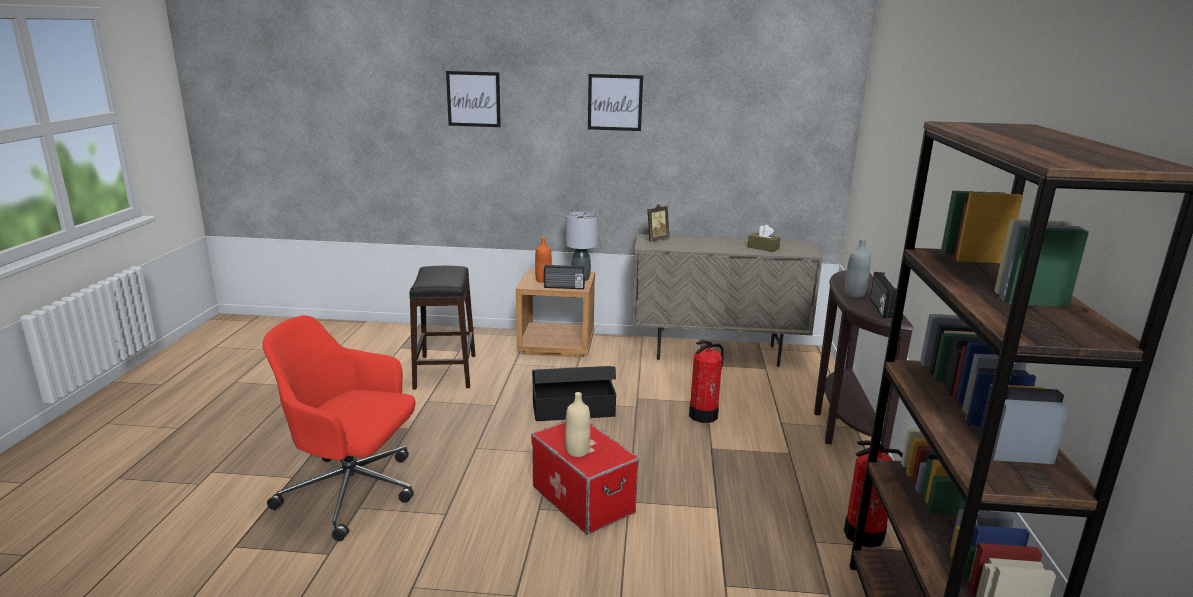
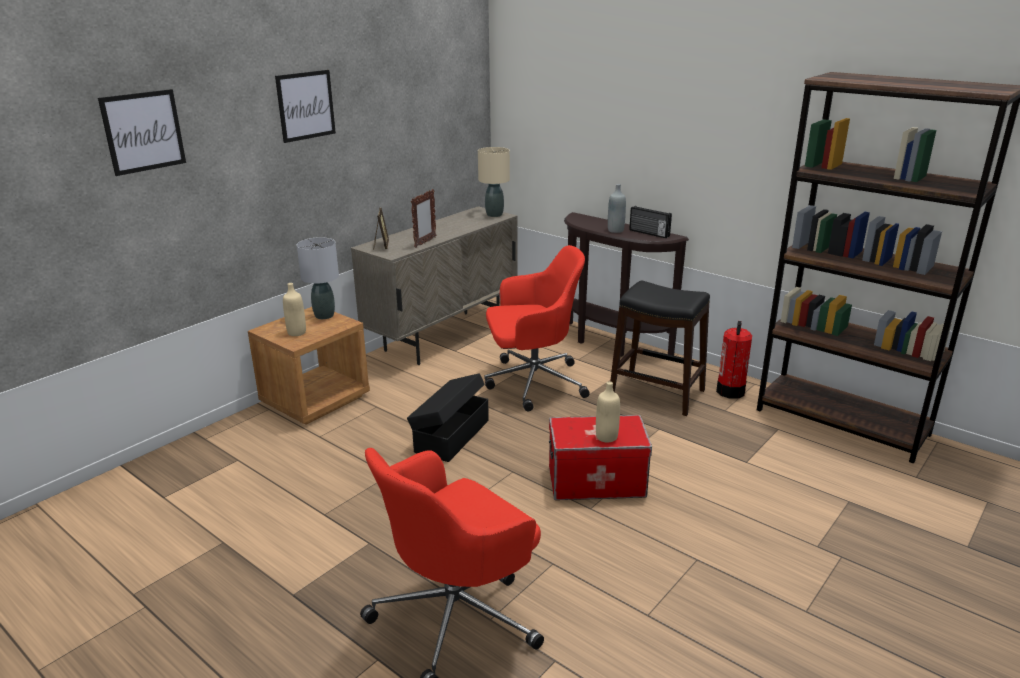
camera: 55 degrees left, 5 degrees up
black stool [409,266,475,389] -> black stool moved to [610,281,710,416]
orange bottle [535,238,552,283] -> beige bottle [283,283,306,336]
radio [544,264,585,289] -> none
fire extinguisher [689,340,724,423] -> red office chair [485,245,590,411]
brown tissue box [748,225,781,252] -> none
none -> picture frame [411,189,436,248]
none -> beige table lamp [478,147,510,217]

